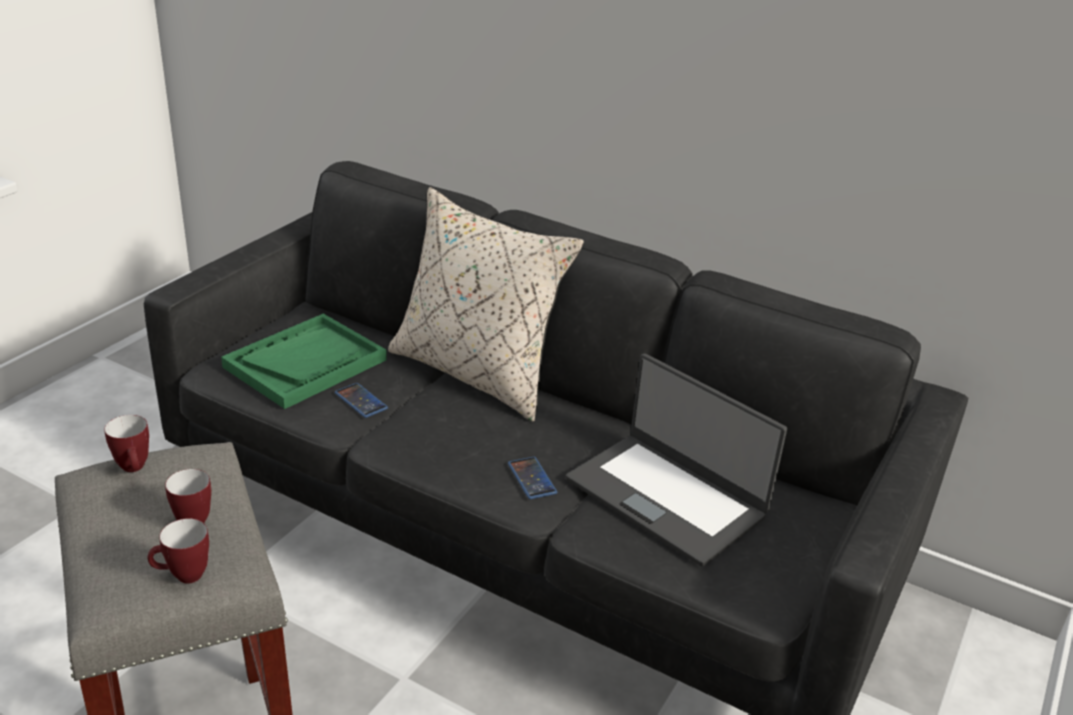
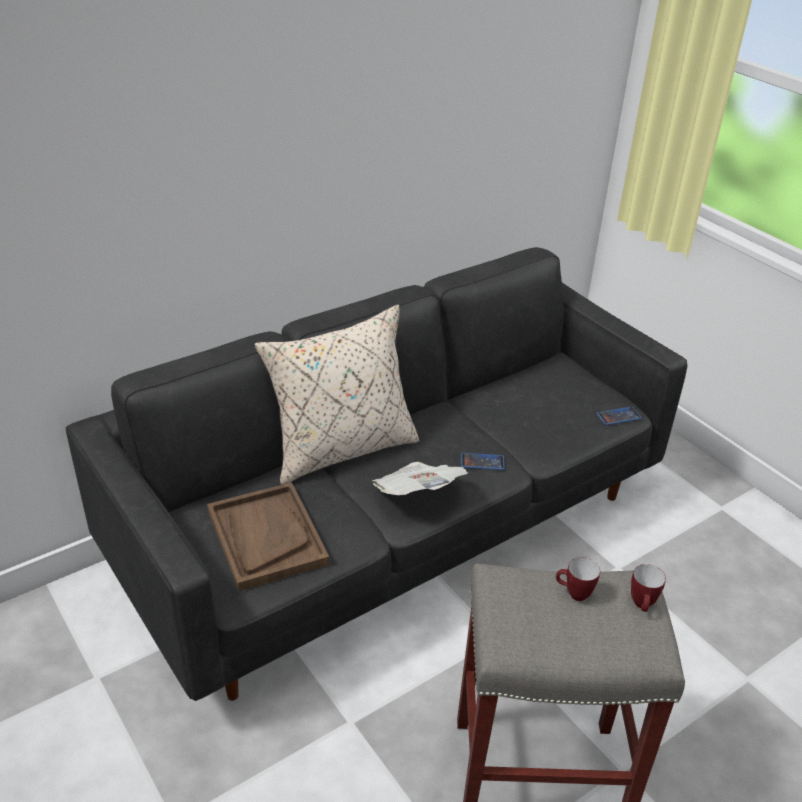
camera: 65 degrees left, 5 degrees up
mug [104,415,149,472] -> none
green tray [221,314,387,409] -> brown tray [207,482,330,591]
phone [335,383,388,418] -> phone moved to [597,407,642,425]
laptop [566,354,787,567] -> none
none -> newspaper [372,462,468,495]

